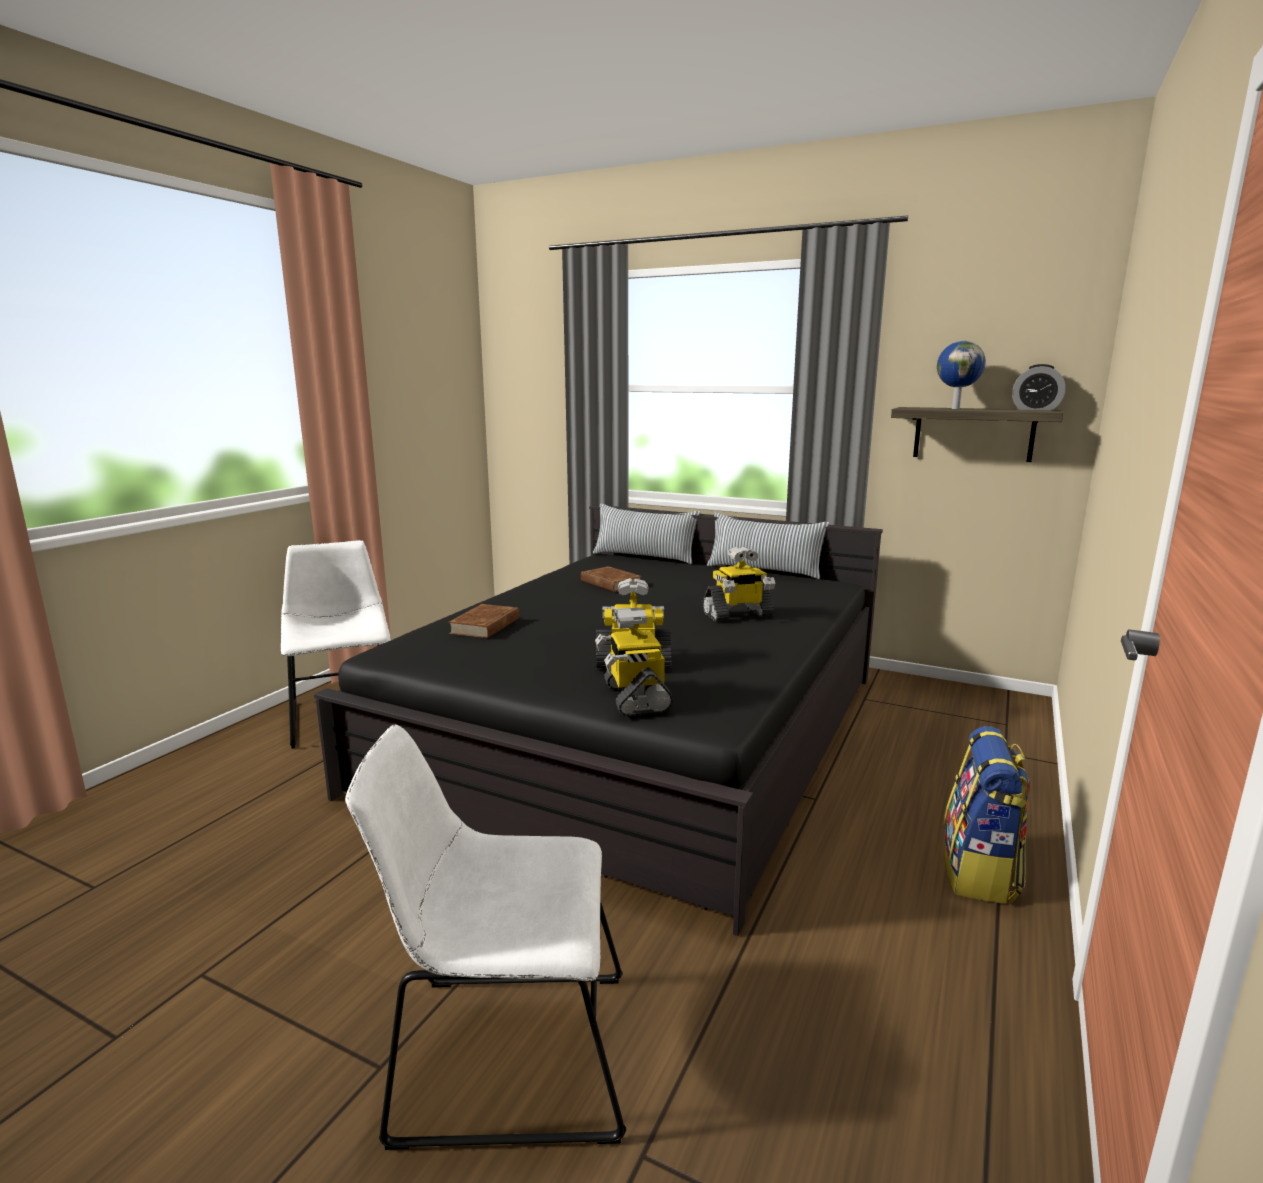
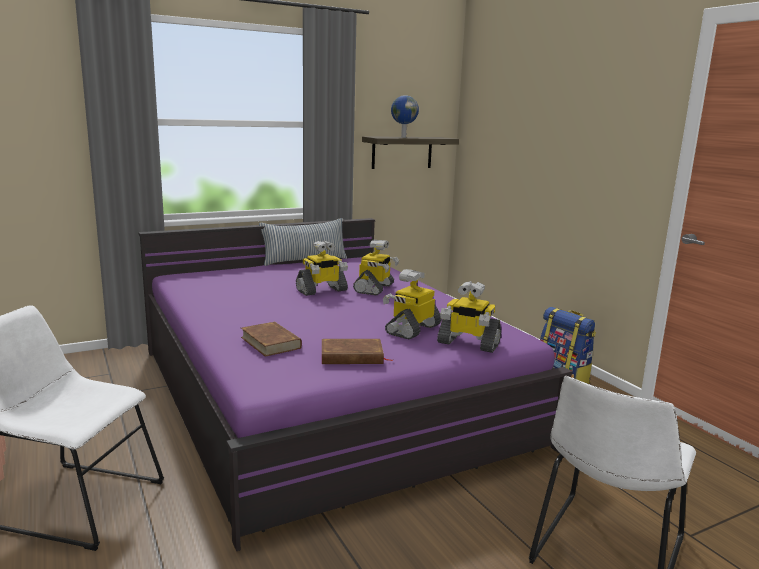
camera: 55 degrees left, 0 degrees up
black bed [314,505,883,936] -> purple bed [138,218,573,551]
brown book [581,566,642,592] -> brown book moved to [322,339,393,364]
pillow [593,503,700,564] -> none
alarm clock [1012,364,1066,410] -> none
none -> toy robot [296,240,348,296]

